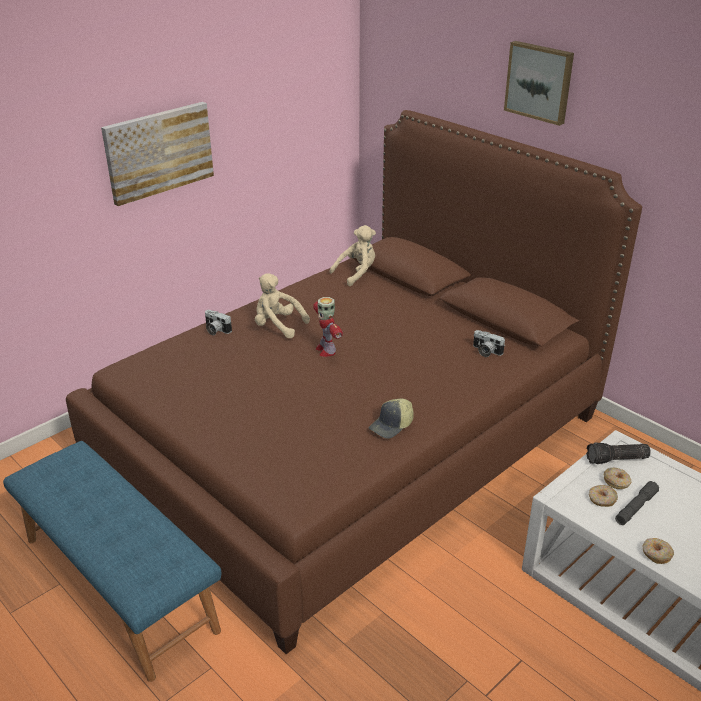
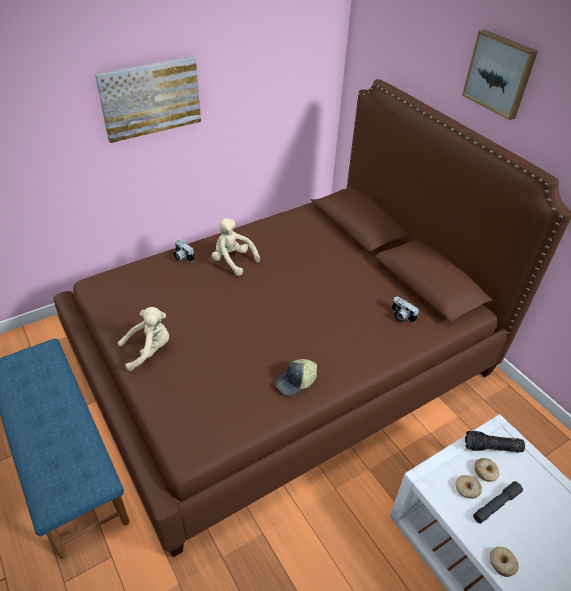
camera: 10 degrees right, 10 degrees up
toy robot [313,297,343,357] -> none
beige plush toy [330,225,376,286] -> beige plush toy moved to [118,307,169,371]

